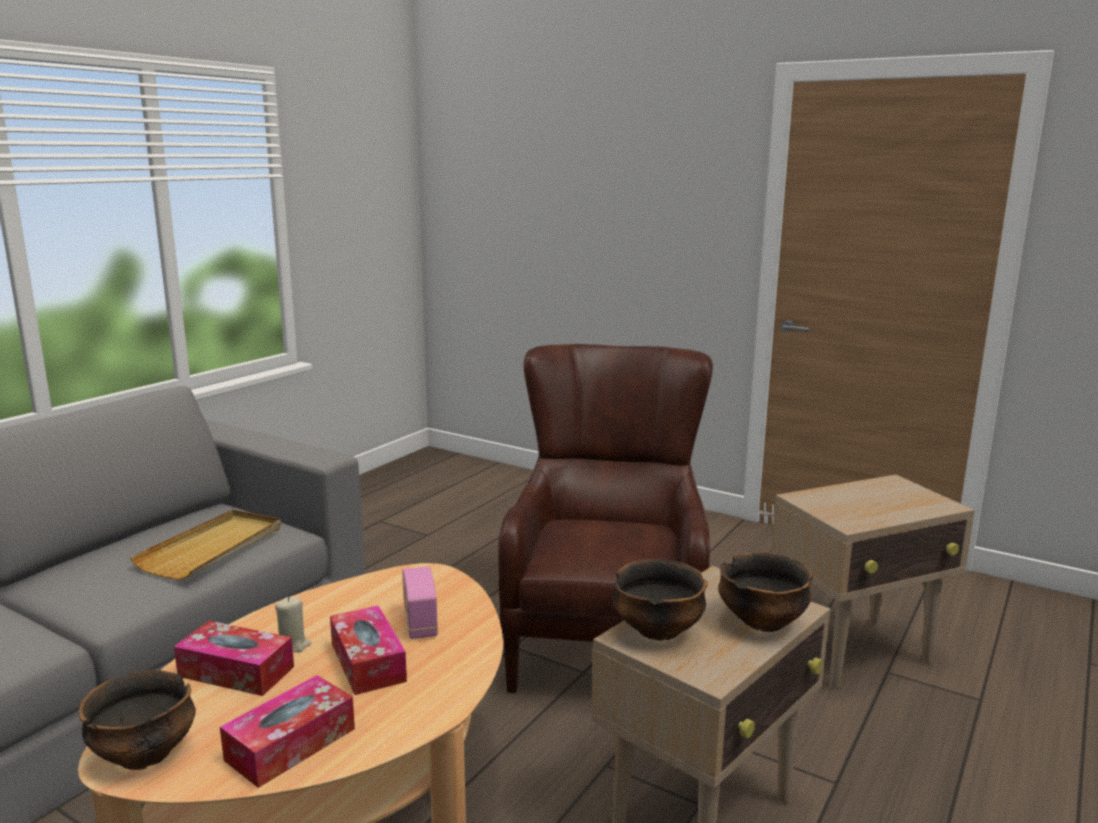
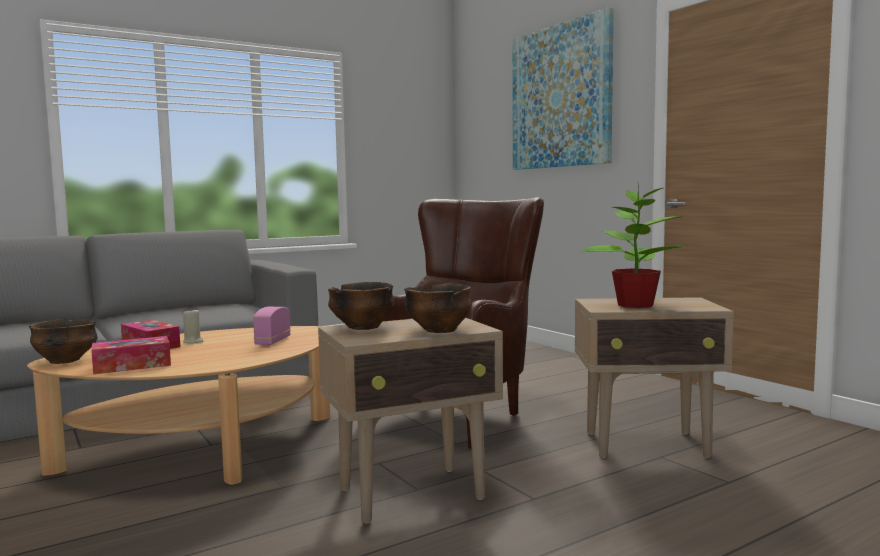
camera: 25 degrees right, 10 degrees down
beige tray [130,510,281,580] -> none
tissue box [330,605,407,695] -> none
none -> picture [512,7,614,170]
none -> potted plant [581,182,684,308]

